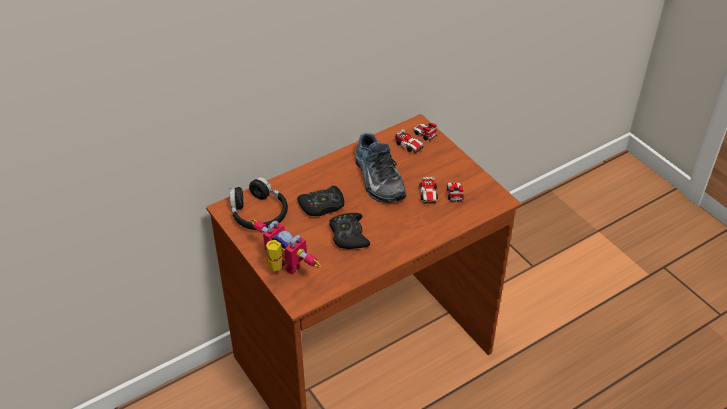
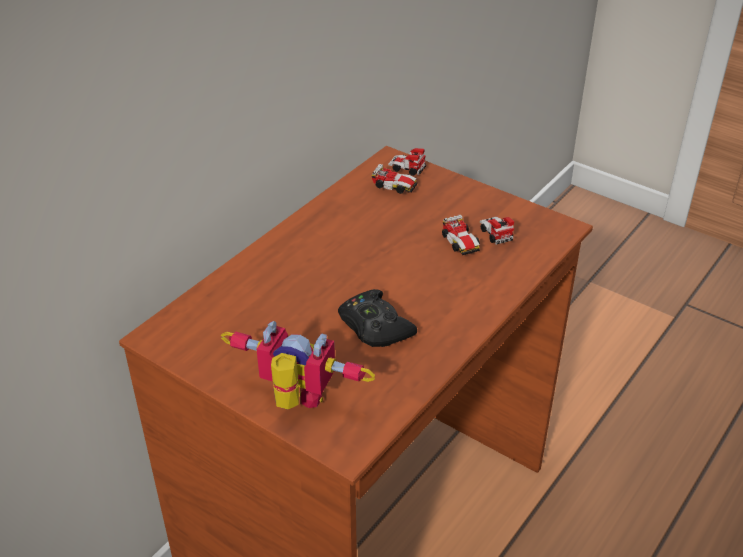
camera: 20 degrees left, 5 degrees down
black headphones [229,177,288,230] -> none
black game controller [297,186,344,216] -> none
shoe [355,132,406,203] -> none

